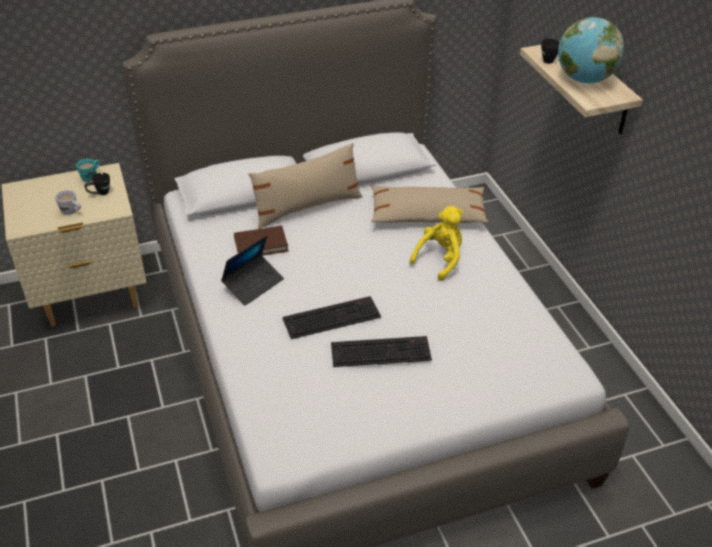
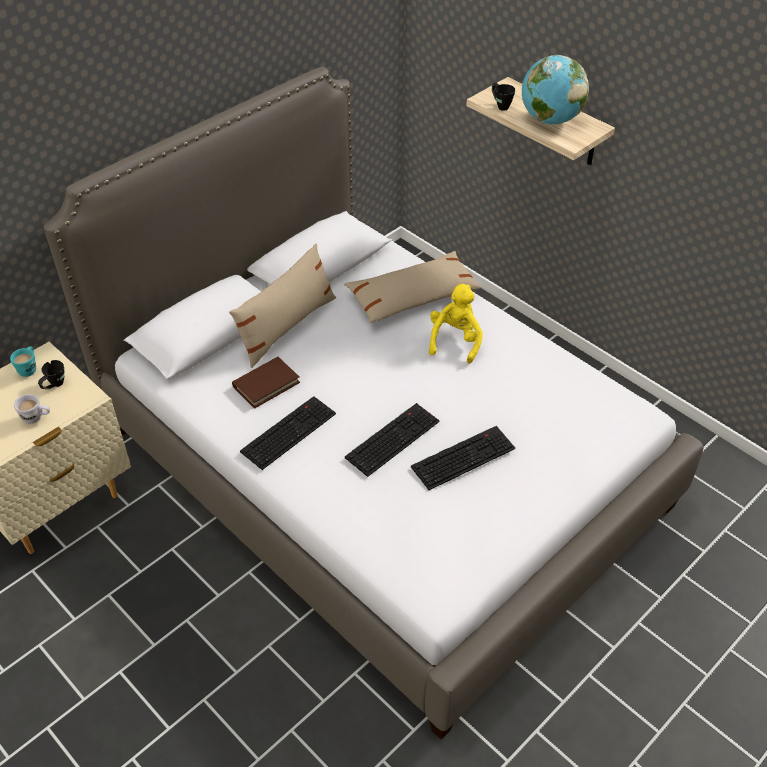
camera: 25 degrees left, 5 degrees up
laptop [221,235,284,305] -> keyboard [240,396,336,470]

